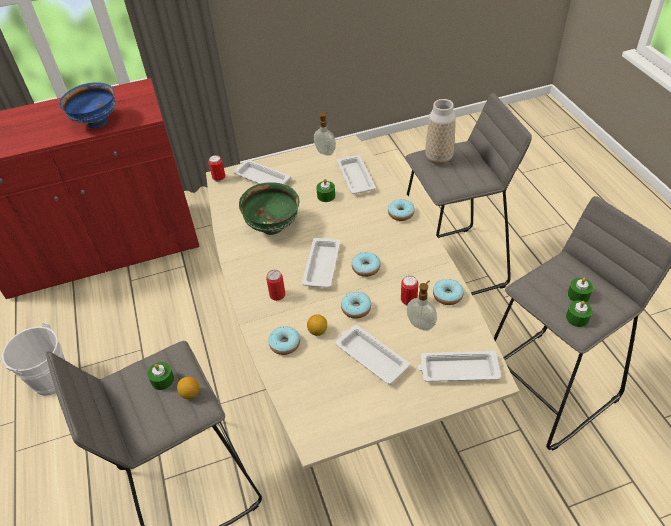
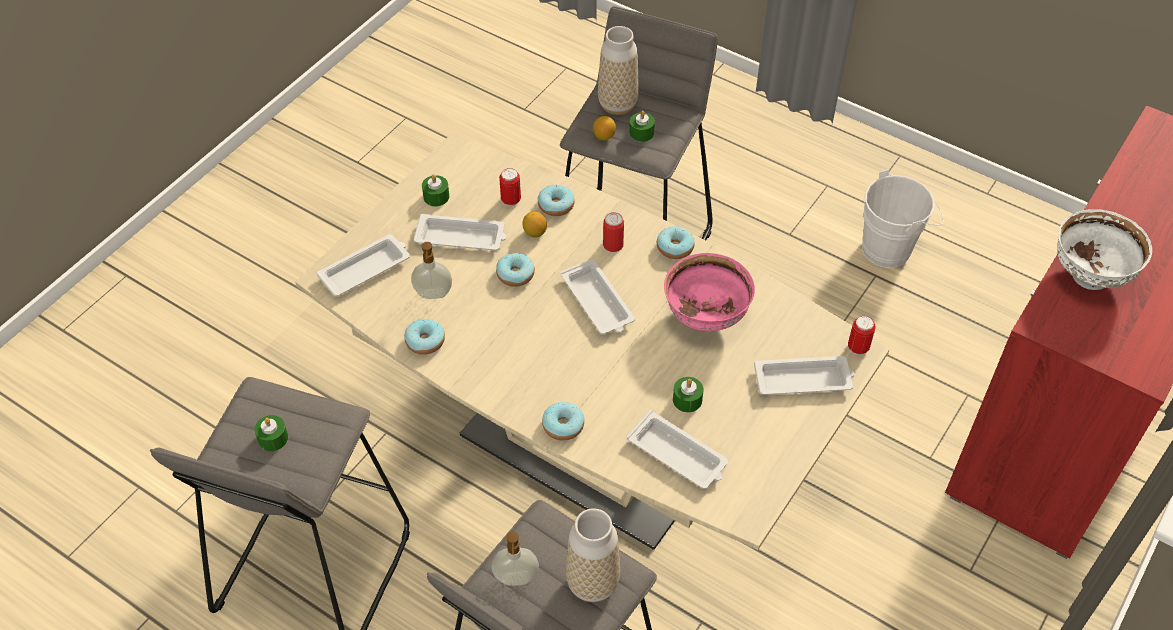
camera: 140 degrees right, 5 degrees up
blue bowl [59,82,116,129] -> white bowl [1057,209,1152,290]
green bowl [239,182,299,235] -> pink bowl [664,253,755,331]
soap dispenser [314,112,336,156] -> soap dispenser moved to [491,531,539,586]
donut [352,252,381,277] -> donut moved to [657,226,695,259]
can [401,276,418,306] -> can moved to [499,168,521,206]
green candle [566,300,592,327] -> green candle moved to [422,174,449,206]
none -> vase [598,26,639,115]

